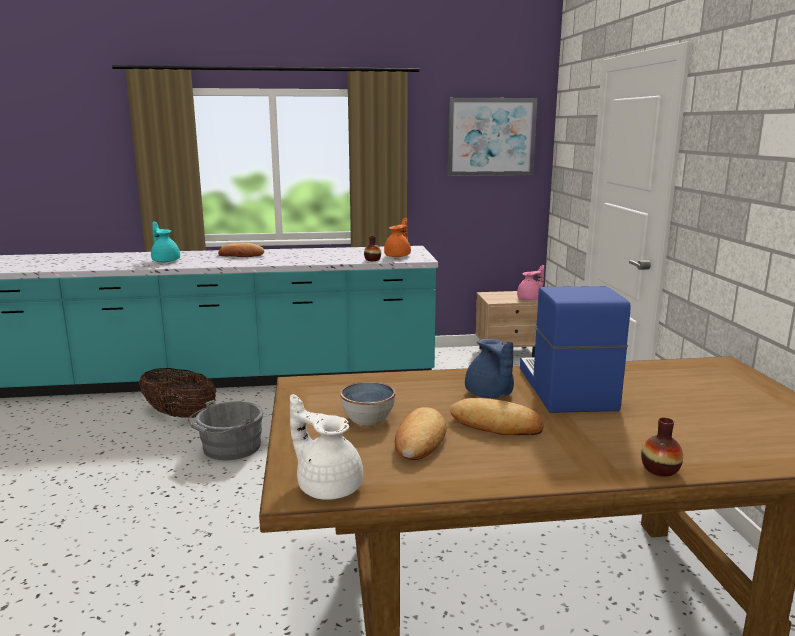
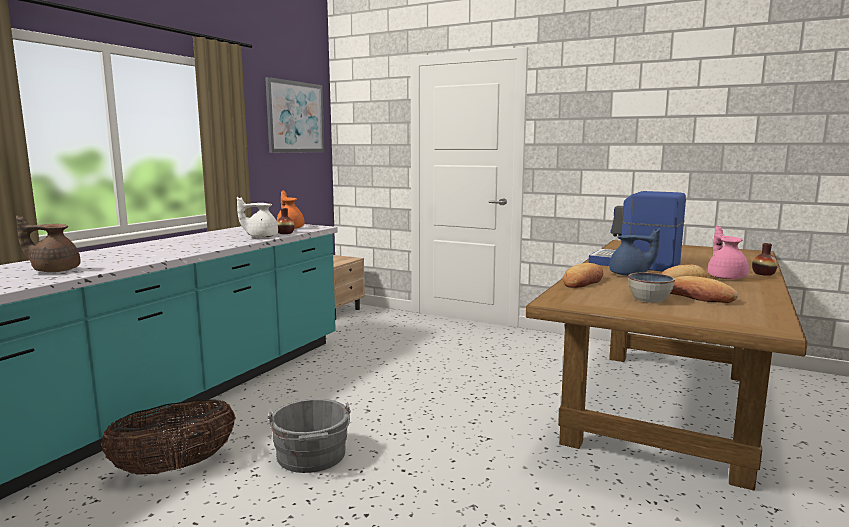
camera: 55 degrees left, 5 degrees down
turquoise teapot [151,222,180,262] -> brown teapot [16,216,81,272]
bread [218,243,264,257] -> bread moved to [563,263,603,288]
white teapot [290,394,363,500] -> white teapot moved to [237,197,278,237]
pink teapot [517,265,544,300] -> pink teapot moved to [708,226,749,279]

